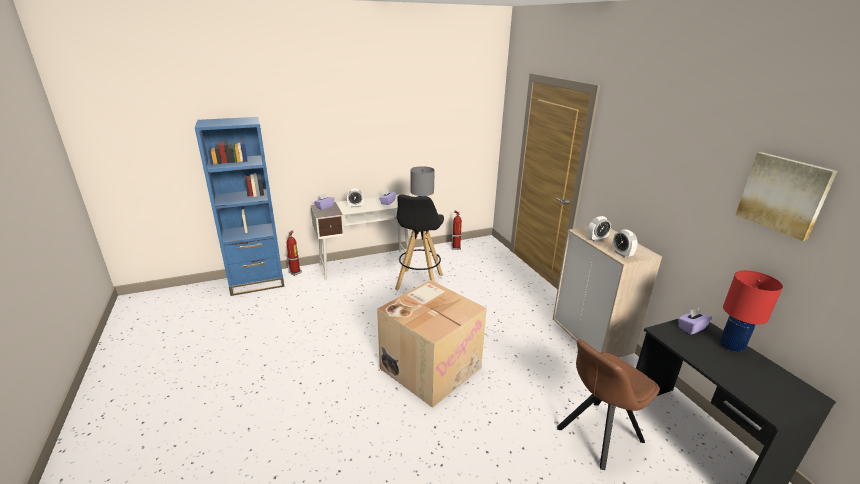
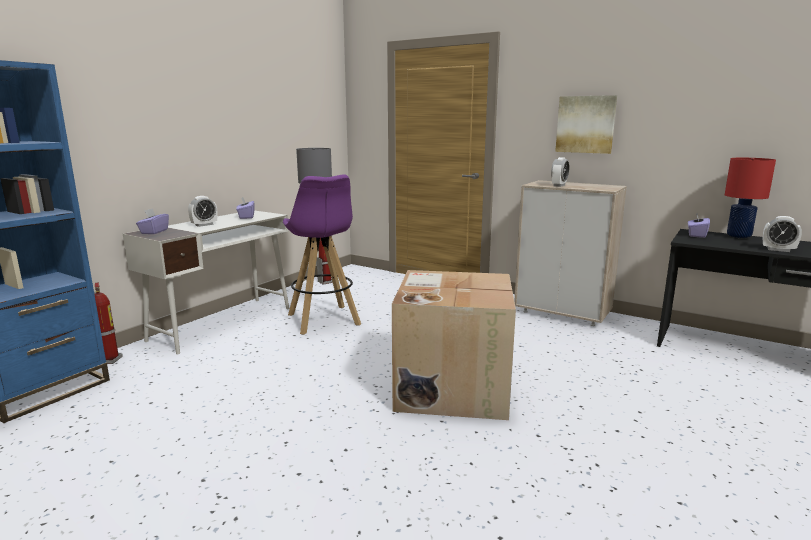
camera: 35 degrees left, 10 degrees down
black stool [395,194,444,290] -> purple stool [283,174,361,335]
brown chair [557,339,660,470] -> none
alarm clock [612,229,638,258] -> alarm clock moved to [763,216,802,252]
picture [736,152,837,241] -> picture moved to [555,95,617,154]

